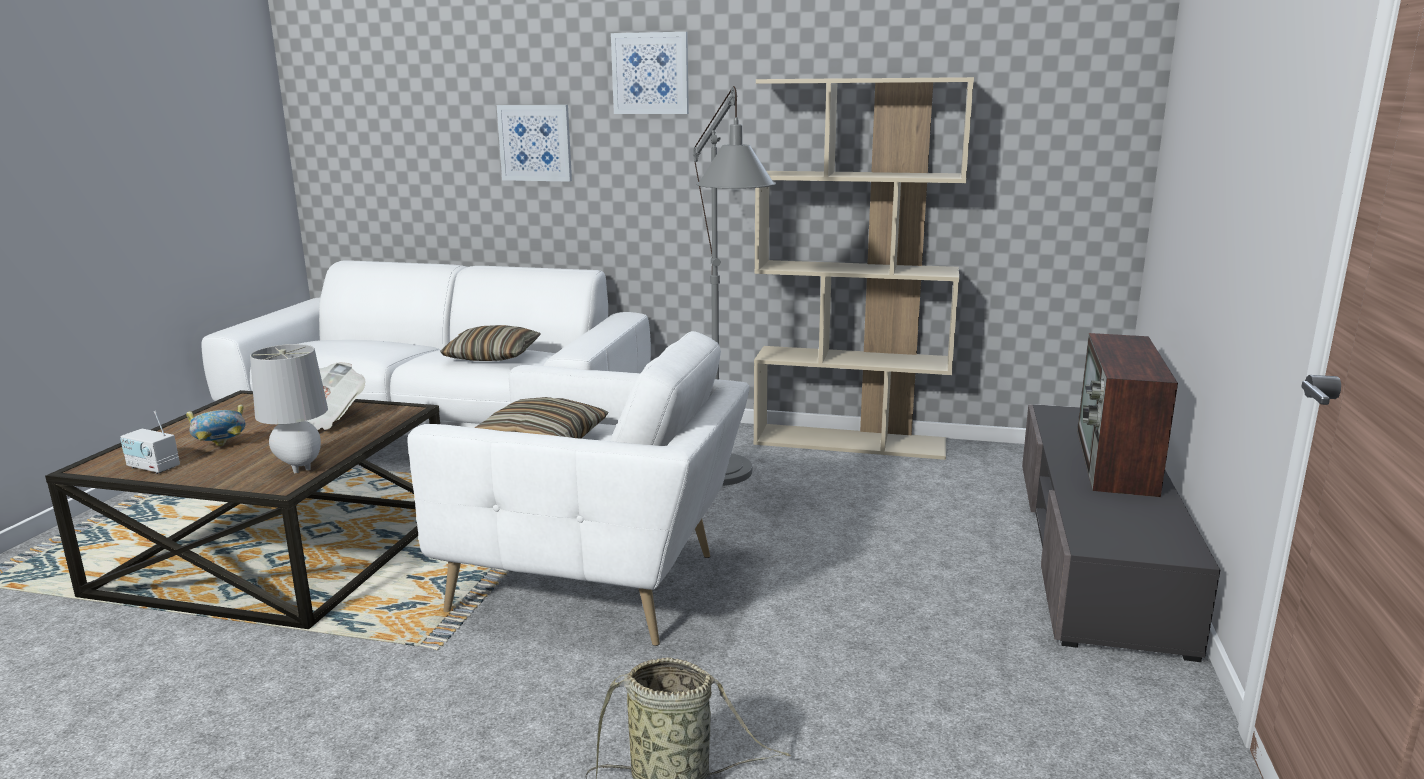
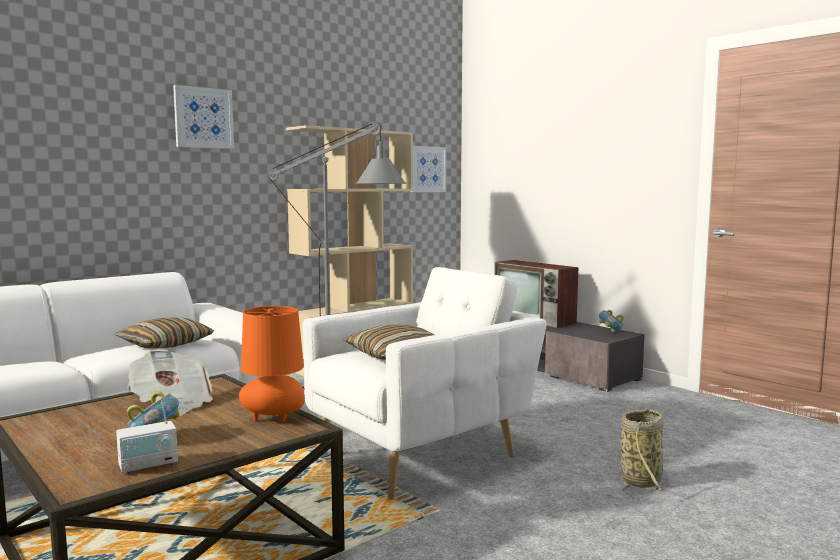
camera: 55 degrees left, 10 degrees down
grey table lamp [250,344,328,473] -> orange table lamp [239,306,305,423]
picture [497,105,572,182] -> picture moved to [411,146,446,192]
none -> bowl [599,310,624,332]

